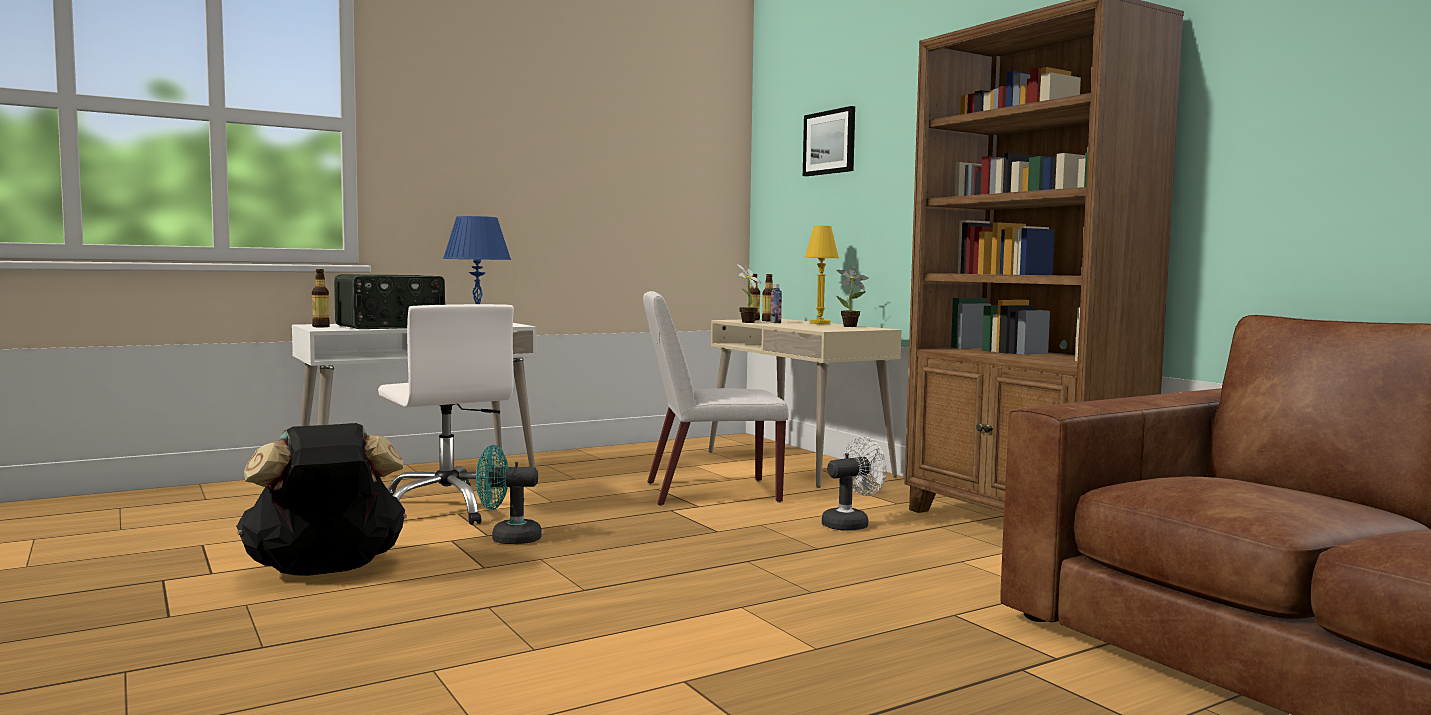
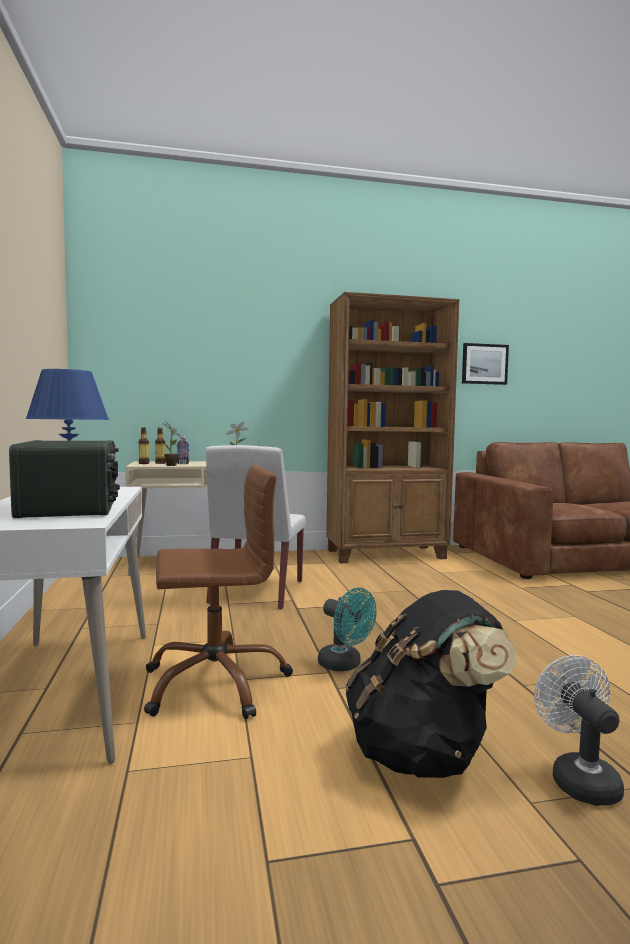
camera: 70 degrees left, 0 degrees up
bottle [312,269,330,327] -> none
white office chair [378,304,525,525] -> brown office chair [144,465,293,719]
turquoise fan [476,445,542,544] -> turquoise fan turned 60 degrees counterclockwise [318,588,377,671]
picture [803,106,855,176] -> picture moved to [462,343,509,385]
yellow table lamp [805,226,839,324] -> none
white fan [822,436,886,531] -> white fan moved to [535,655,624,806]

